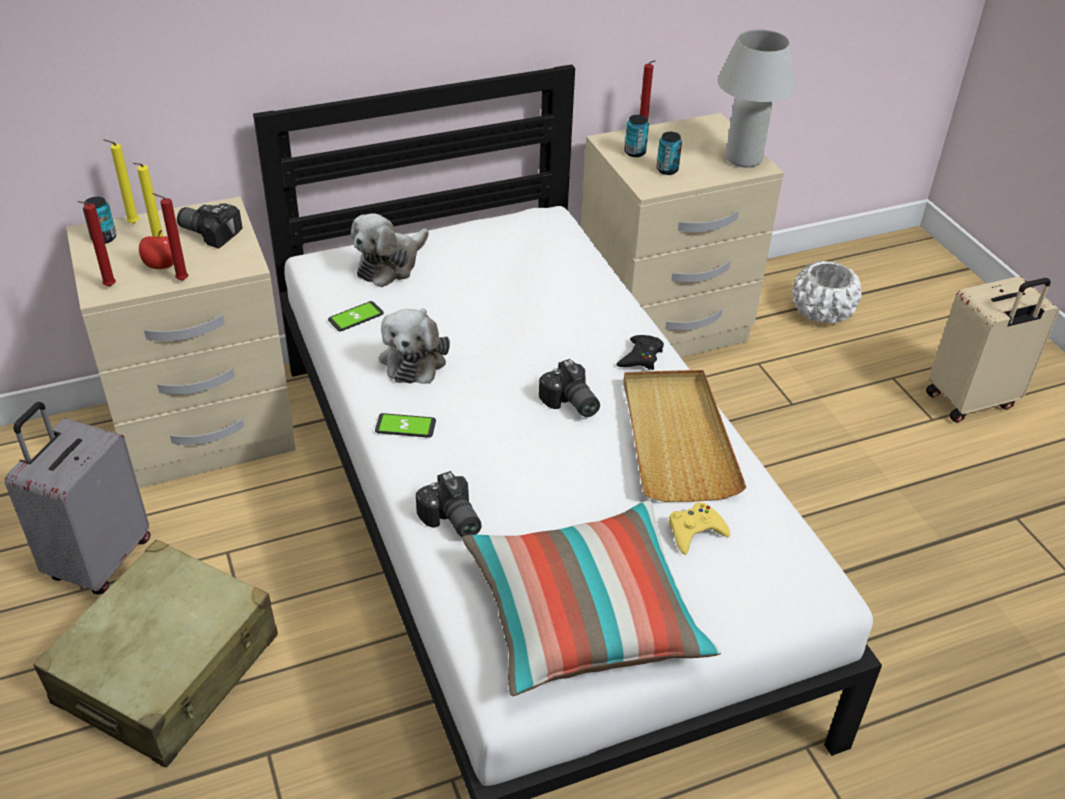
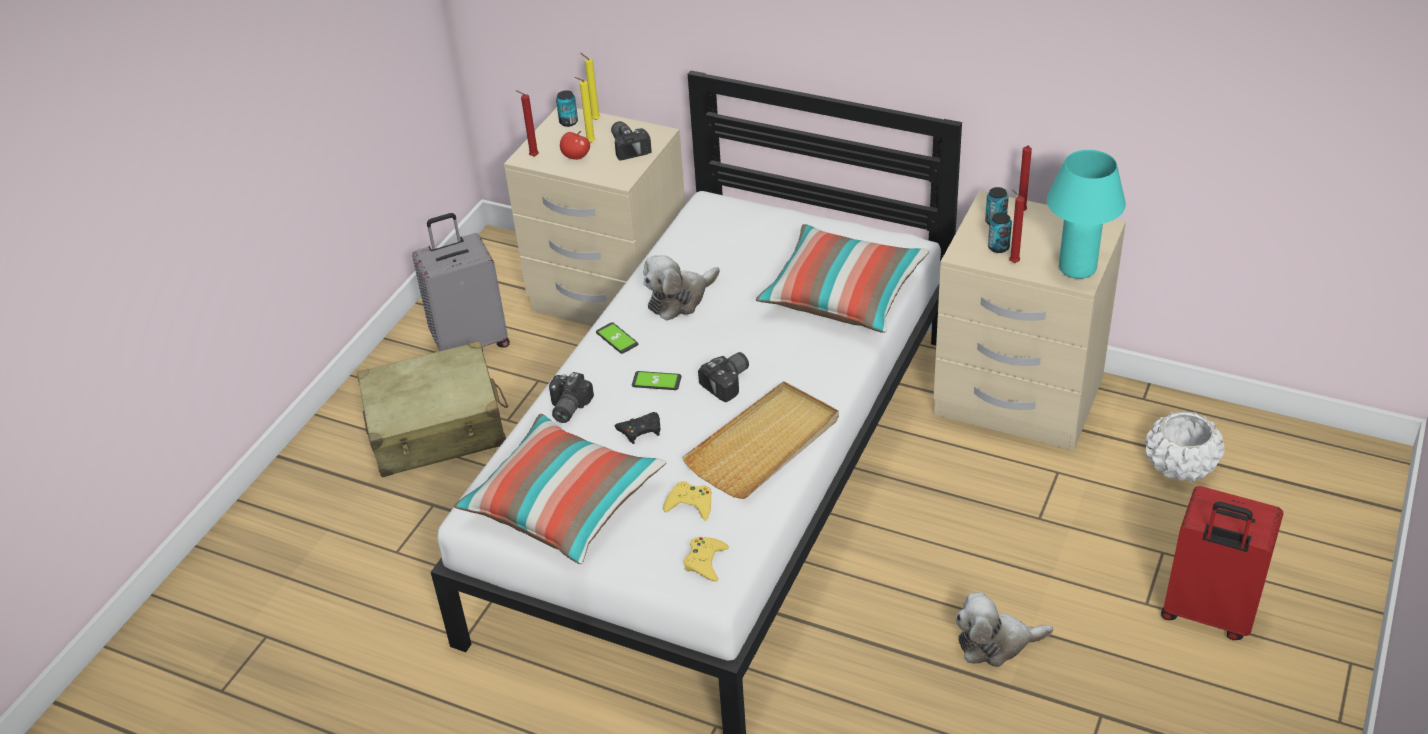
camera: 50 degrees right, 0 degrees up
red candle [152,193,188,281] -> red candle moved to [1009,189,1025,263]
phone [328,301,384,331] -> phone moved to [632,371,681,390]
plush toy [351,213,429,287] -> plush toy moved to [955,592,1053,667]
camera [539,359,600,417] -> camera turned 150 degrees counterclockwise [698,352,749,402]
black game controller [617,335,664,370] -> black game controller moved to [615,412,660,444]
white table lamp [718,29,796,168] -> turquoise table lamp [1047,150,1126,279]
beige suitcase [926,276,1059,423] -> red suitcase [1161,486,1284,640]
none -> yellow game controller [684,537,729,581]
none -> pillow [756,224,929,333]

